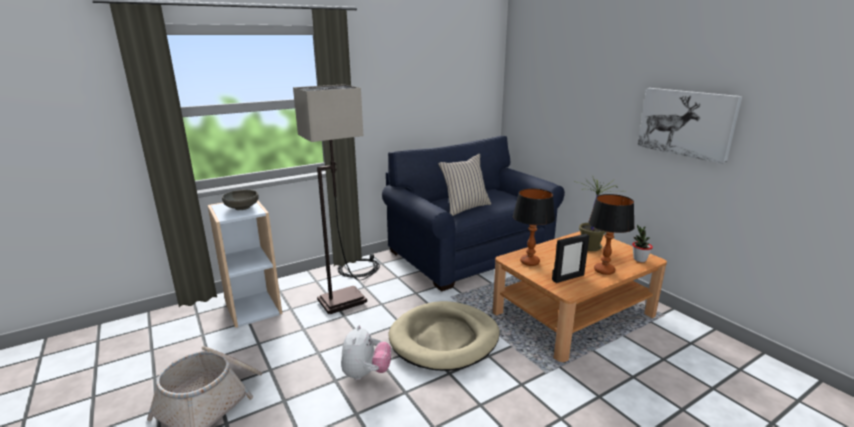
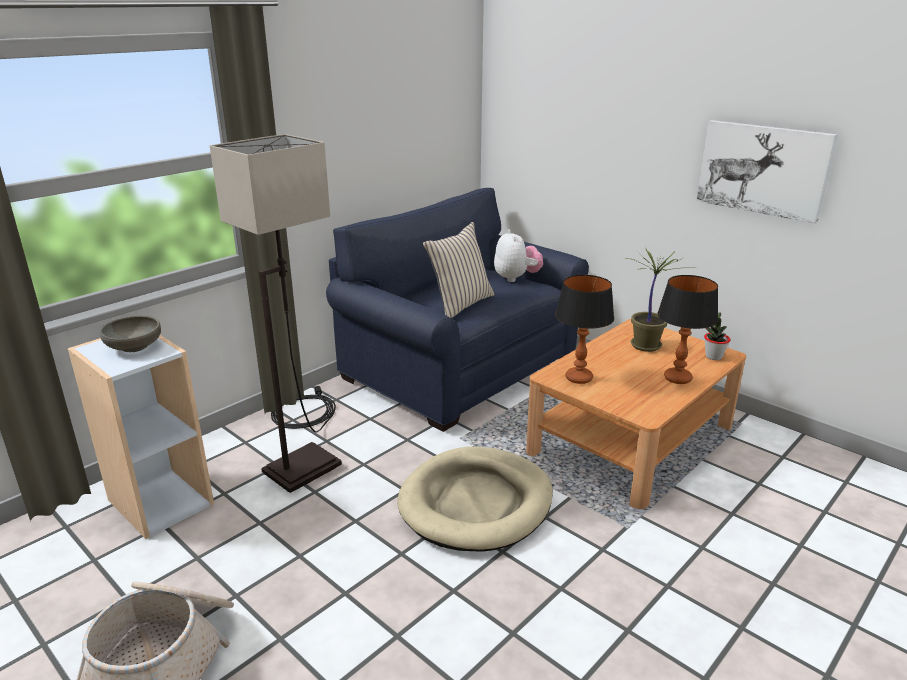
camera: 15 degrees left, 5 degrees up
plush toy [341,325,391,380] -> plush toy moved to [494,229,543,282]
picture frame [552,234,589,283] -> none

